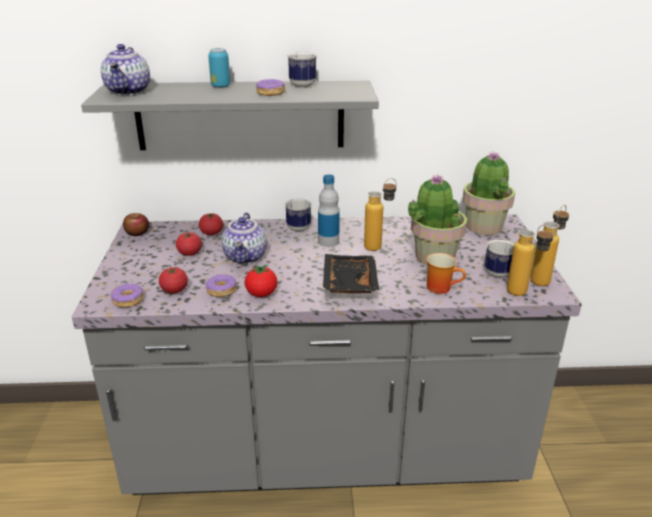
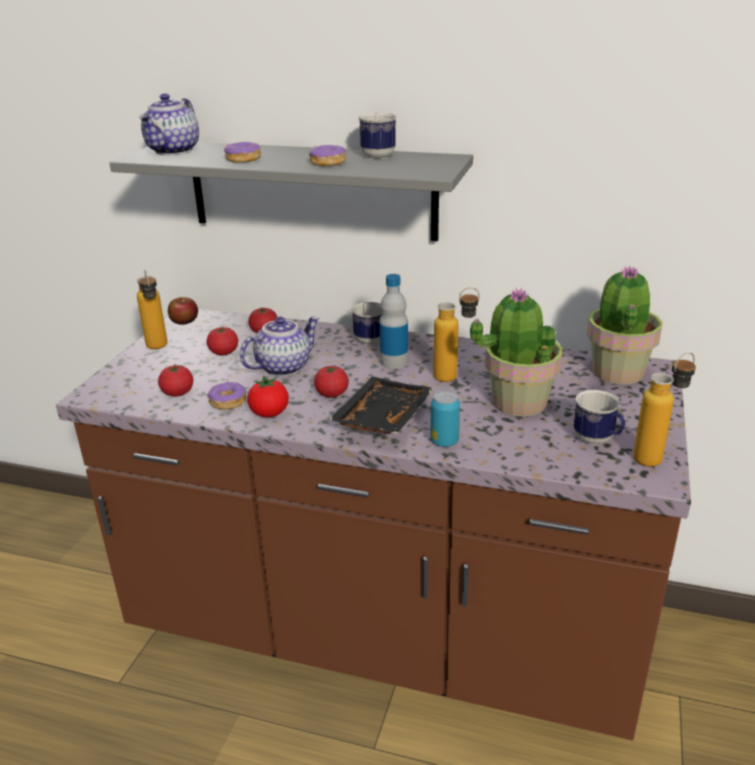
camera: 20 degrees right, 0 degrees up
grey counter [72,214,582,495] -> brown counter [56,309,691,740]
donut [110,284,144,307] -> donut moved to [224,141,261,163]
can [208,48,230,88] -> can moved to [430,391,460,447]
teapot [221,213,267,264] -> teapot turned 150 degrees counterclockwise [240,317,320,376]
mug [426,253,466,294] -> none
bottle [507,225,554,296] -> bottle moved to [137,270,167,349]
none -> tomato [314,364,349,398]

